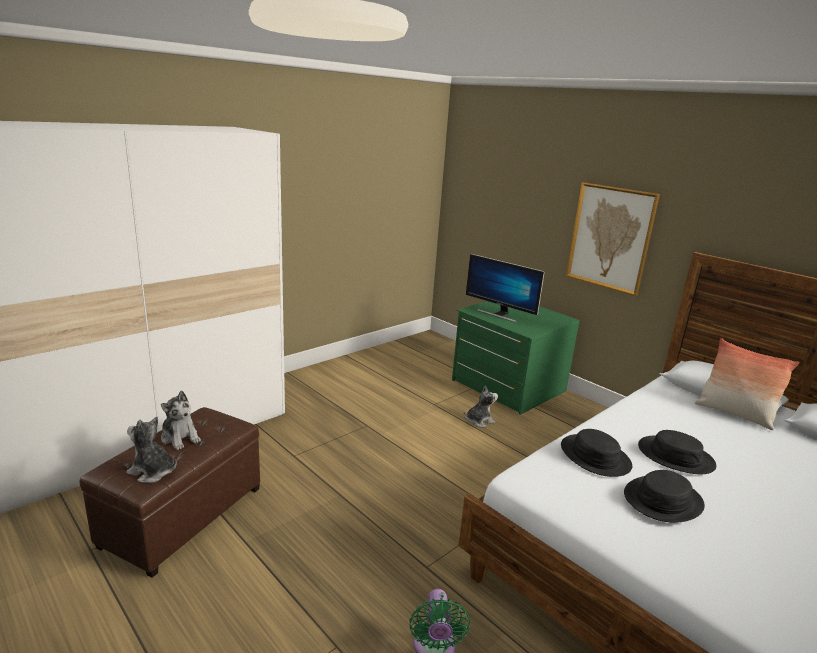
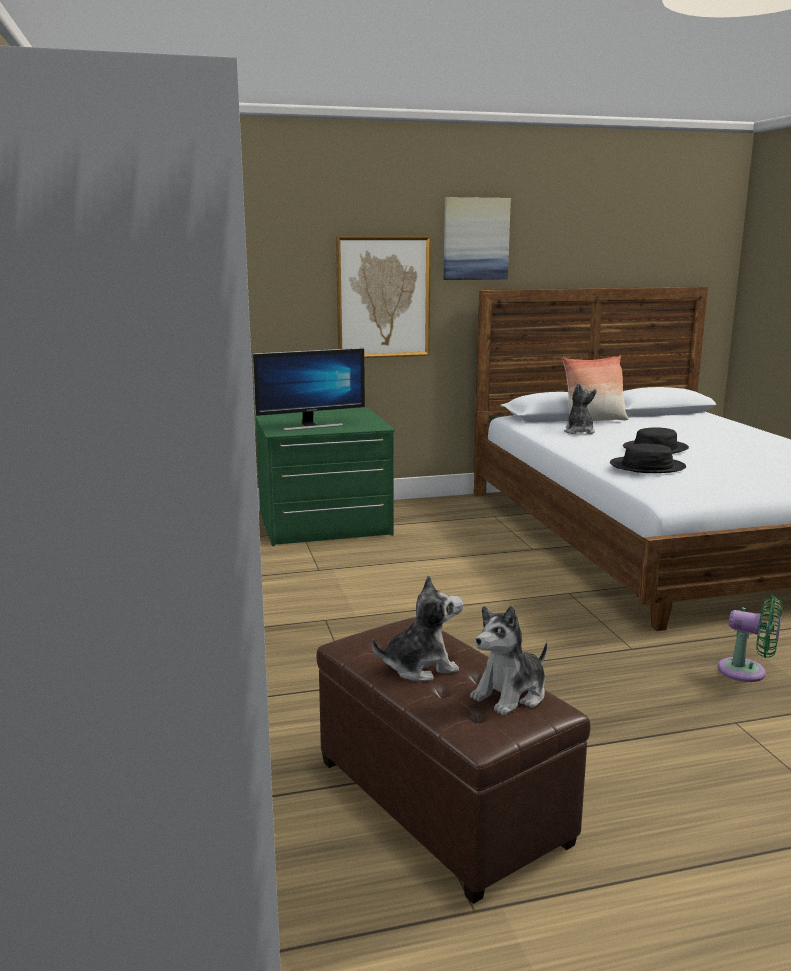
camera: 60 degrees left, 5 degrees down
plush toy [464,385,498,427] -> plush toy moved to [564,383,597,434]
black hat [624,470,705,523] -> none
none -> picture [444,197,511,280]

